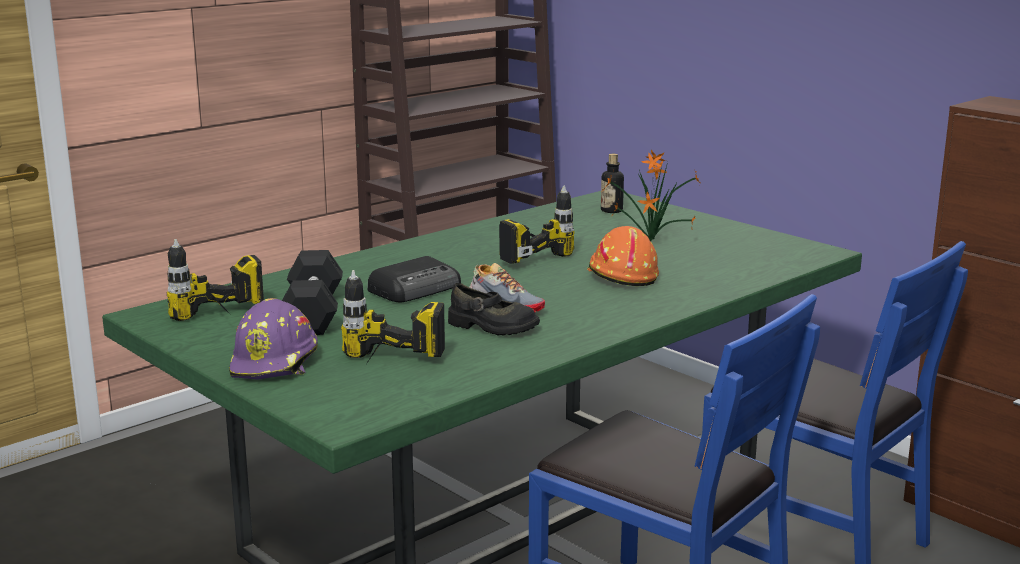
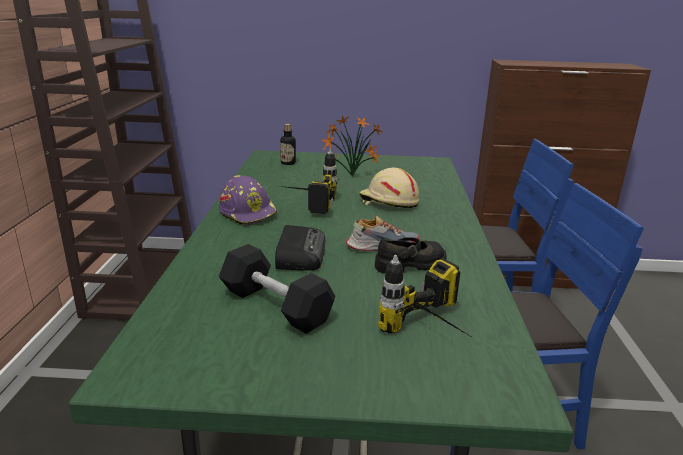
camera: 45 degrees left, 5 degrees up
power drill [167,239,264,321] -> none
purple hard hat [229,298,318,380] -> purple hard hat moved to [219,175,277,226]
orange hard hat [587,226,659,286] -> beige hard hat [359,168,419,208]

